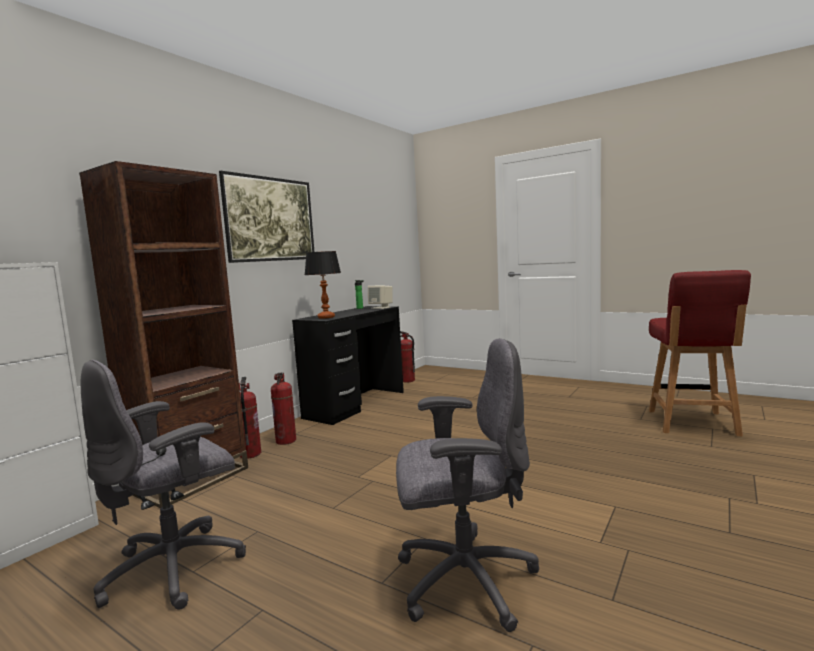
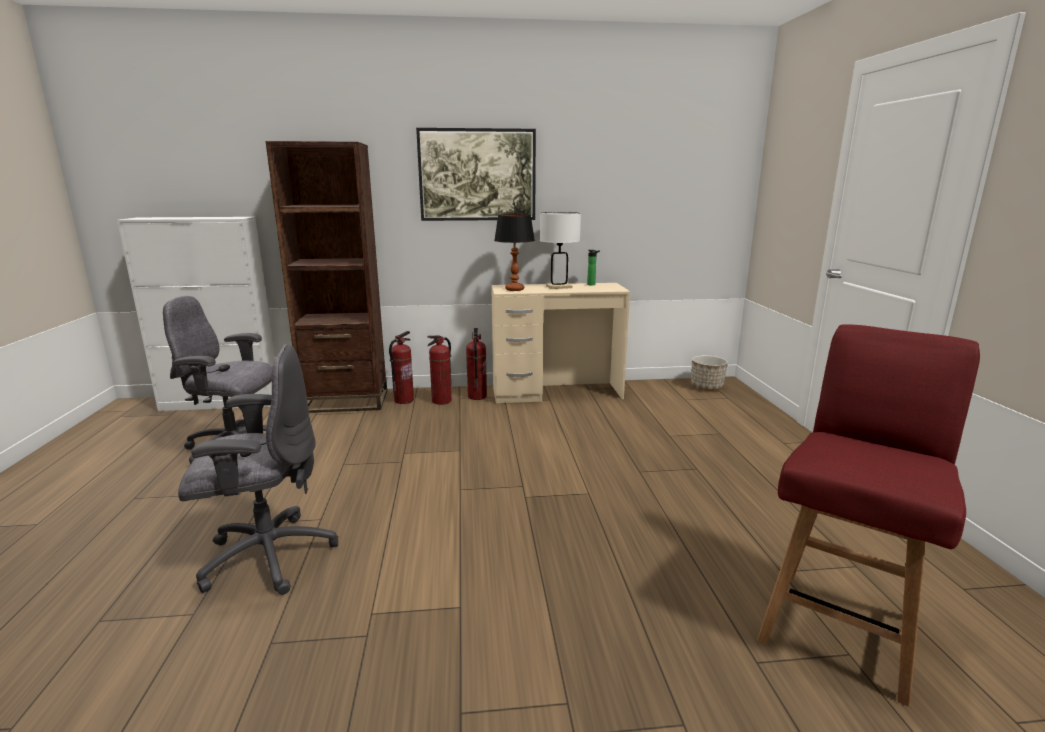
camera: 50 degrees right, 10 degrees up
black desk [292,306,404,425] -> beige desk [491,283,630,403]
beige speaker [368,286,392,309] -> none
grey office chair [396,338,539,632] -> grey office chair turned 60 degrees counterclockwise [178,344,338,595]
fire extinguisher [400,331,415,383] -> fire extinguisher moved to [466,328,487,400]
red chair [649,270,751,436] -> red chair turned 150 degrees clockwise [757,324,980,707]
none -> white table lamp [540,212,581,289]
none -> planter [691,355,728,391]

